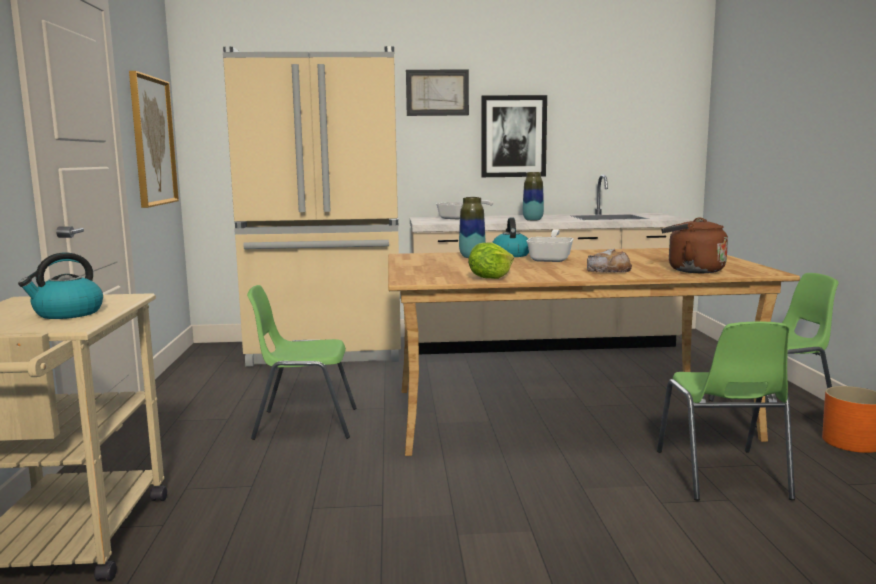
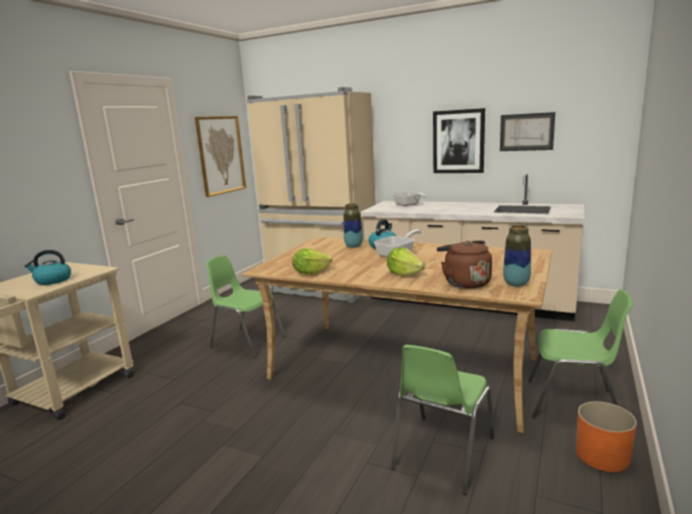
camera: 30 degrees right, 5 degrees up
picture [406,70,469,116] -> picture moved to [500,112,555,151]
vase [523,172,544,221] -> vase moved to [503,225,531,287]
bread [587,249,632,273] -> lettuce [387,247,425,276]

